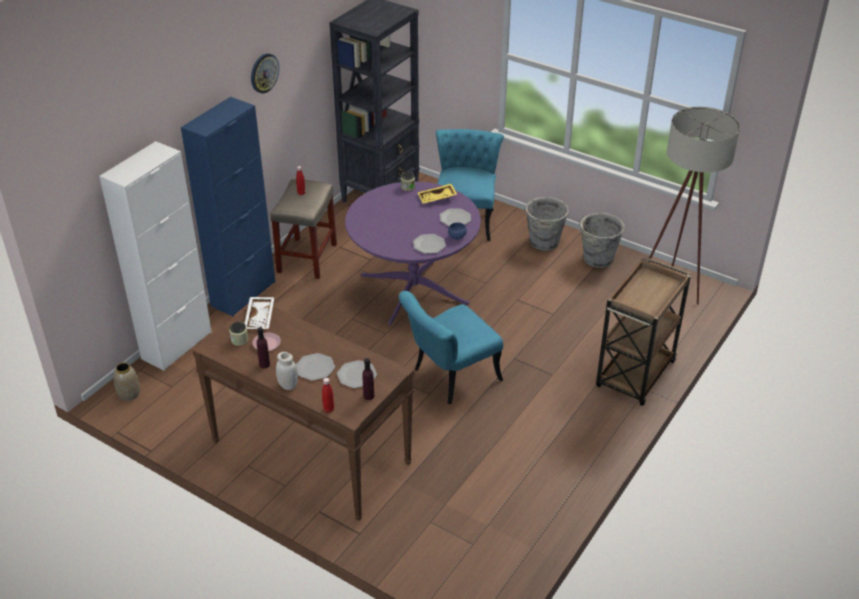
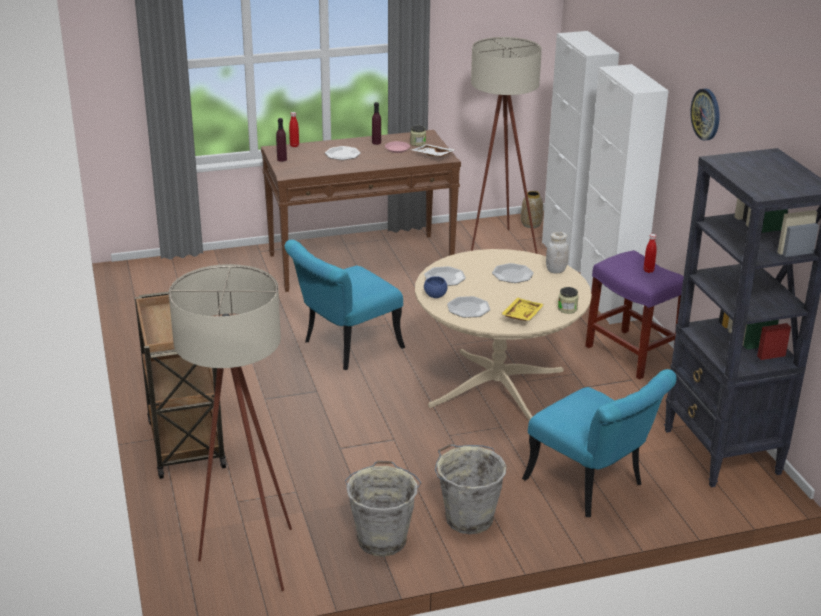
camera: 130 degrees right, 10 degrees down
blue cabinet [181,97,275,316] -> white cabinet [580,64,669,324]
beige stool [270,179,337,279] -> purple stool [585,250,684,380]
white jar [276,352,298,390] -> white jar moved to [546,232,569,273]
plate [337,360,377,388] -> plate moved to [492,263,534,283]
purple dining table [345,181,481,325] -> beige dining table [415,249,592,421]
turquoise chair [399,291,503,404] -> turquoise chair turned 135 degrees counterclockwise [285,240,405,370]
none -> beige floor lamp [471,37,542,254]

